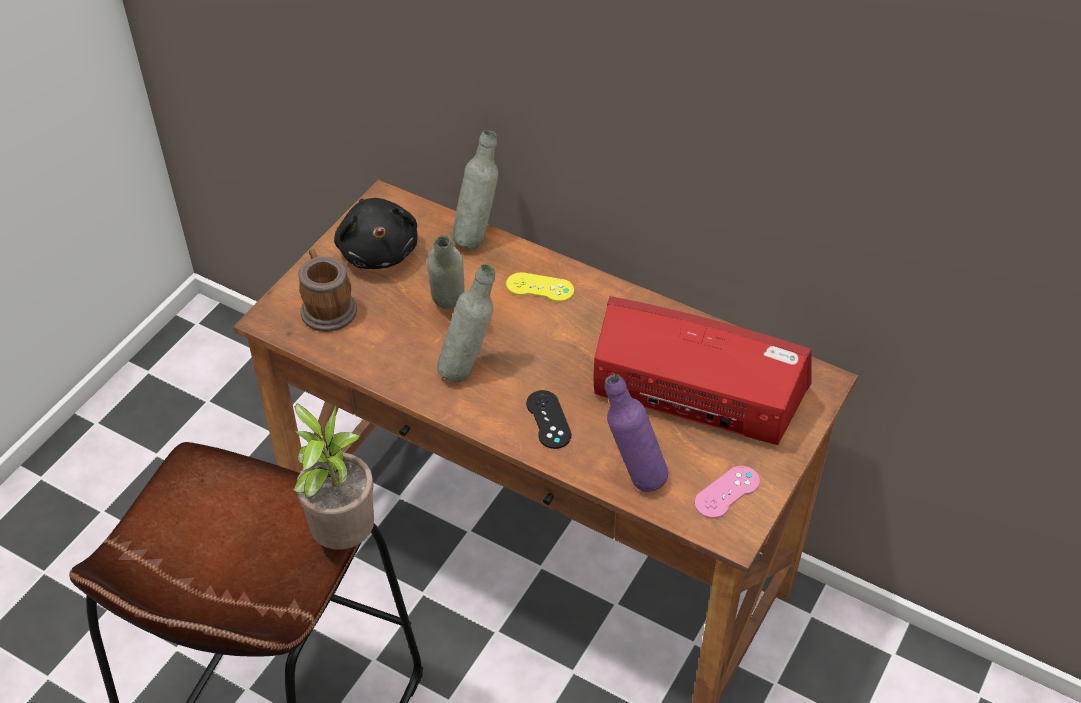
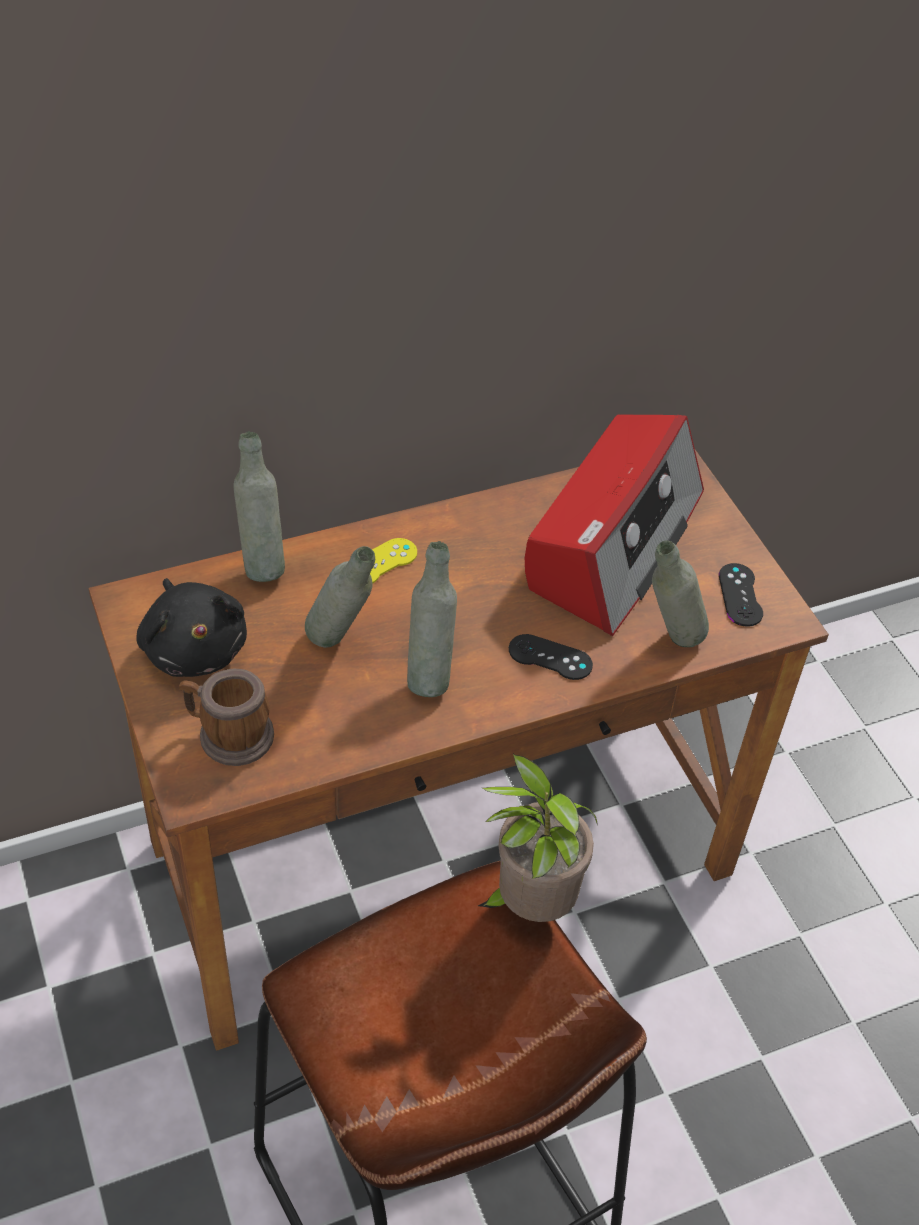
camera: 55 degrees left, 0 degrees up
black plush toy [334,198,417,269] -> black plush toy turned 45 degrees clockwise [137,578,247,677]
radio [594,296,811,445] -> radio turned 150 degrees clockwise [525,414,704,636]
purple bottle [605,374,668,492] -> grey bottle [652,540,709,647]
pink game controller [694,466,760,518] -> black game controller [719,563,763,627]

